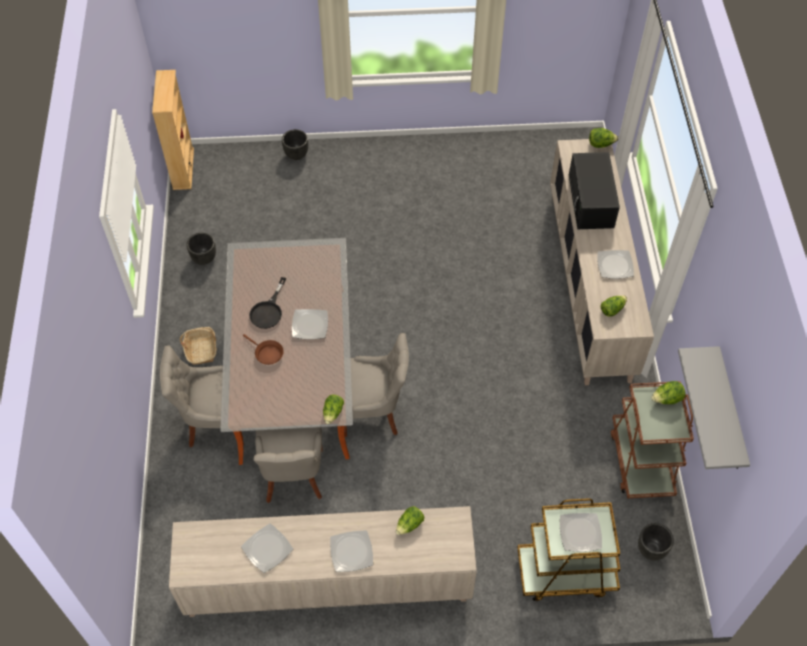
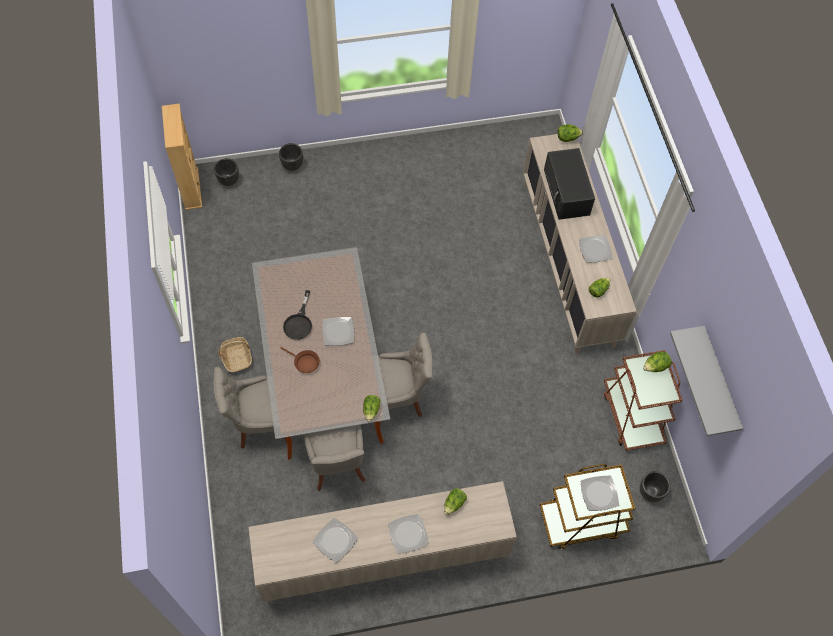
camera: 10 degrees left, 5 degrees up
black planter [186,233,216,265] -> black planter moved to [214,158,239,186]

